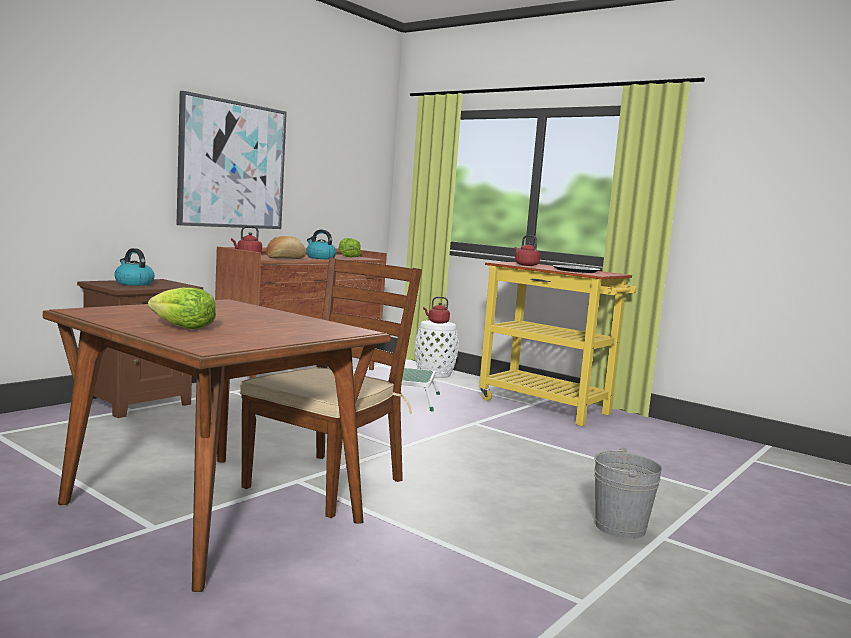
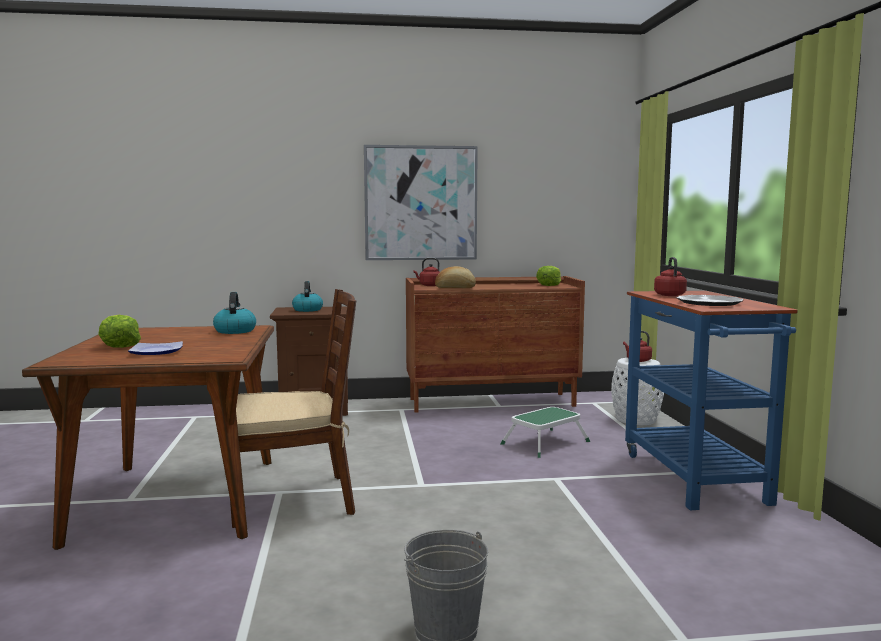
camera: 45 degrees right, 0 degrees up
kettle [306,230,337,259] -> kettle moved to [213,292,256,334]
yellow cart [479,262,636,426] -> blue cart [625,290,798,510]
none -> plate [128,341,183,355]

